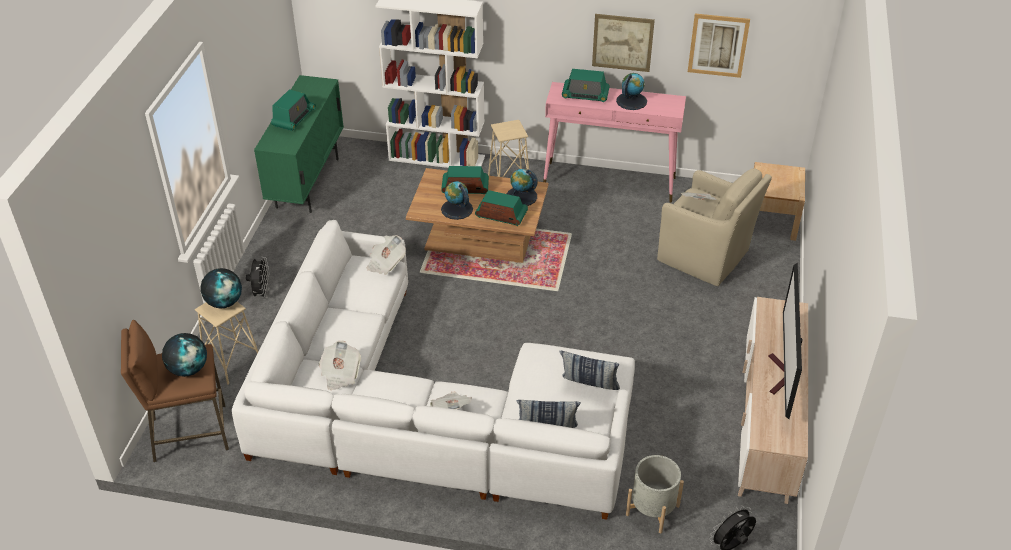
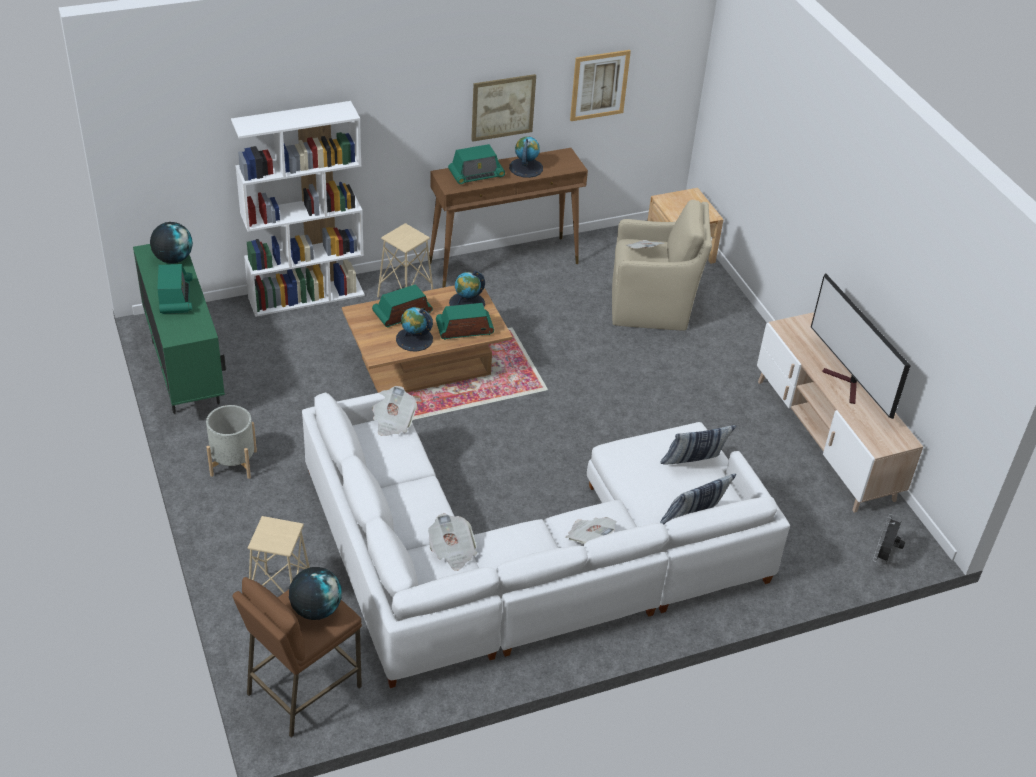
camera: 35 degrees left, 0 degrees up
globe [200,268,242,308] -> globe moved to [150,222,193,264]
black fan [246,257,270,298] -> none
pink console table [543,82,686,202] -> brown console table [429,148,588,288]
grey planter [626,455,684,534] -> grey planter moved to [206,405,257,479]

